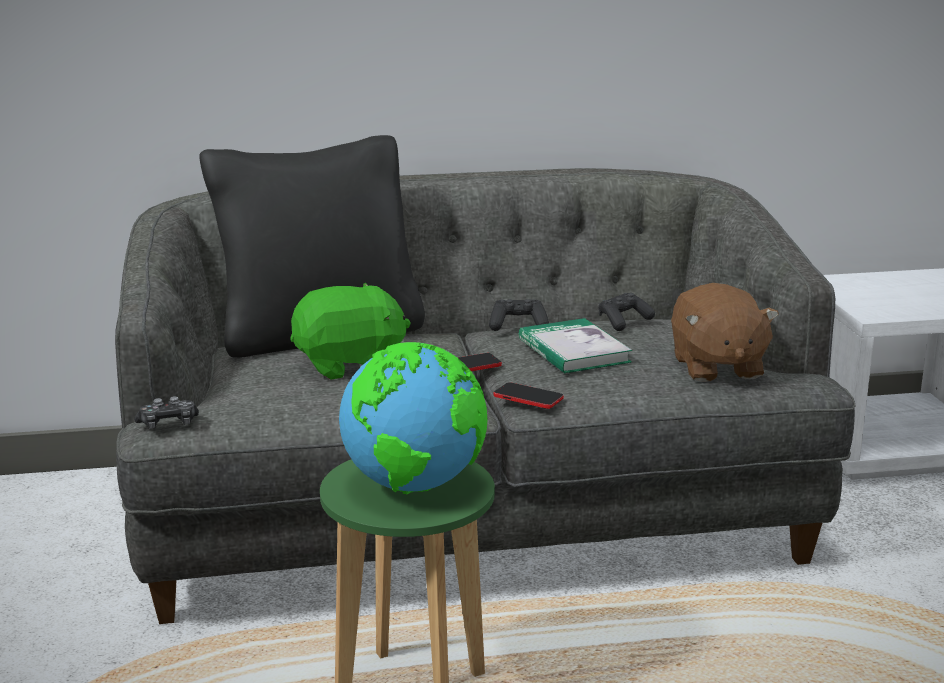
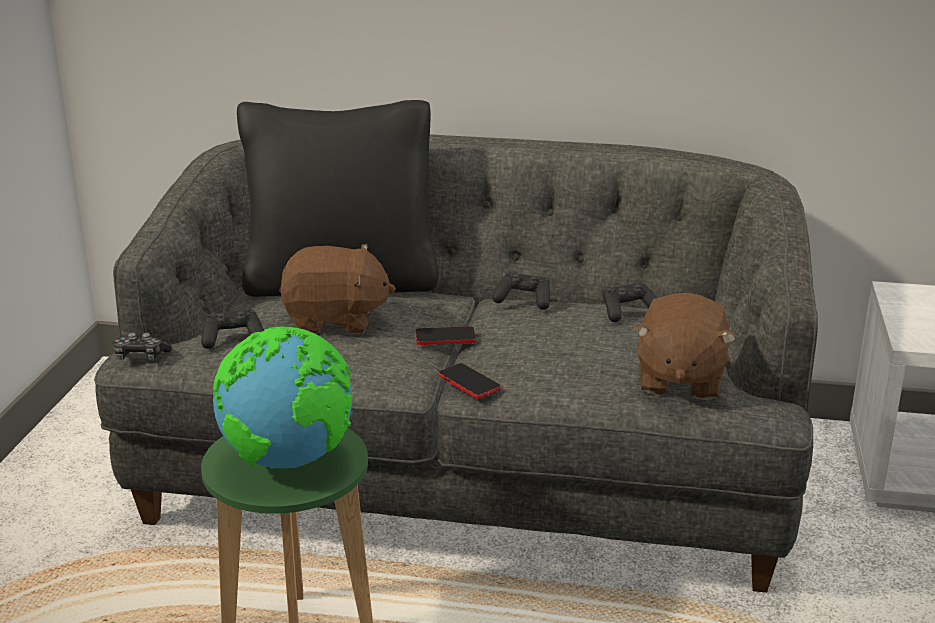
camera: 20 degrees right, 5 degrees up
green plush toy [290,283,411,379] -> brown plush toy [279,244,396,334]
book [519,318,632,373] -> none
none -> black game controller [201,309,264,349]

